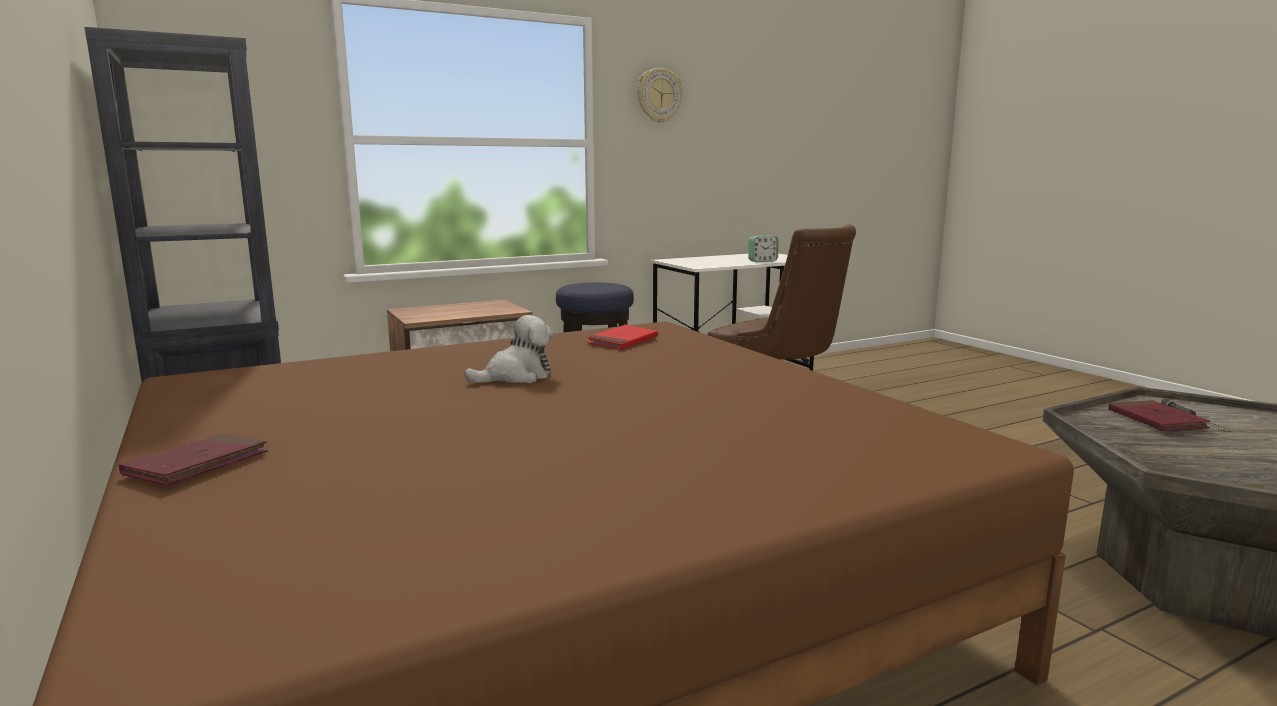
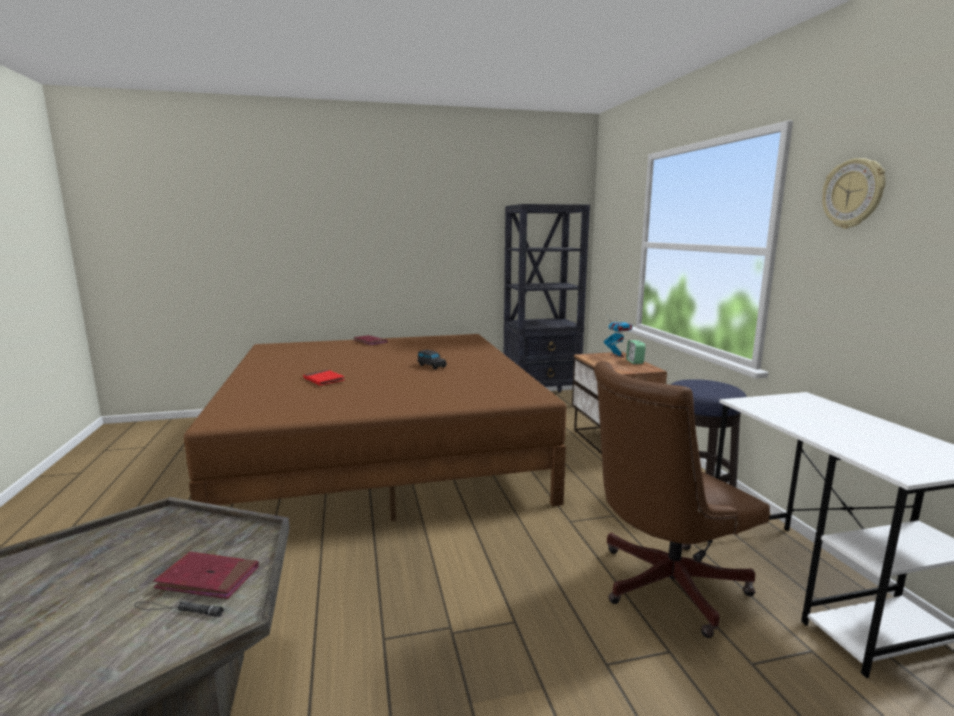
camera: 105 degrees right, 0 degrees up
plush toy [464,315,553,383] -> black toy car [417,350,447,370]
red book [588,325,658,350] -> red book moved to [303,369,345,386]
alarm clock [748,235,779,262] -> alarm clock moved to [626,340,646,364]
none -> toy robot [604,318,632,357]

